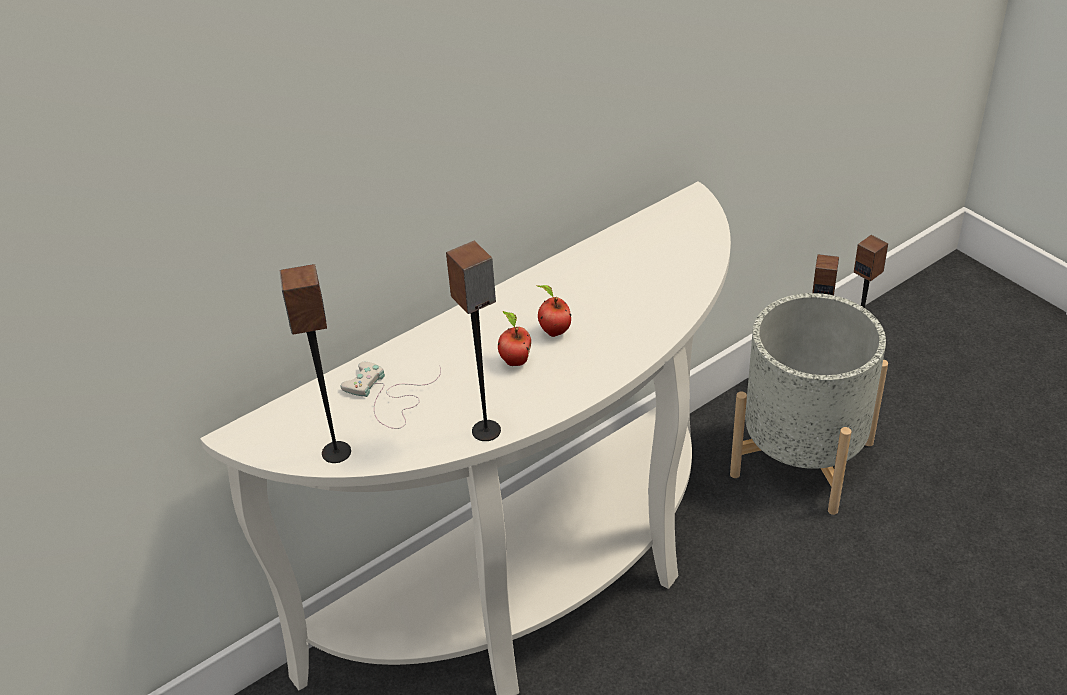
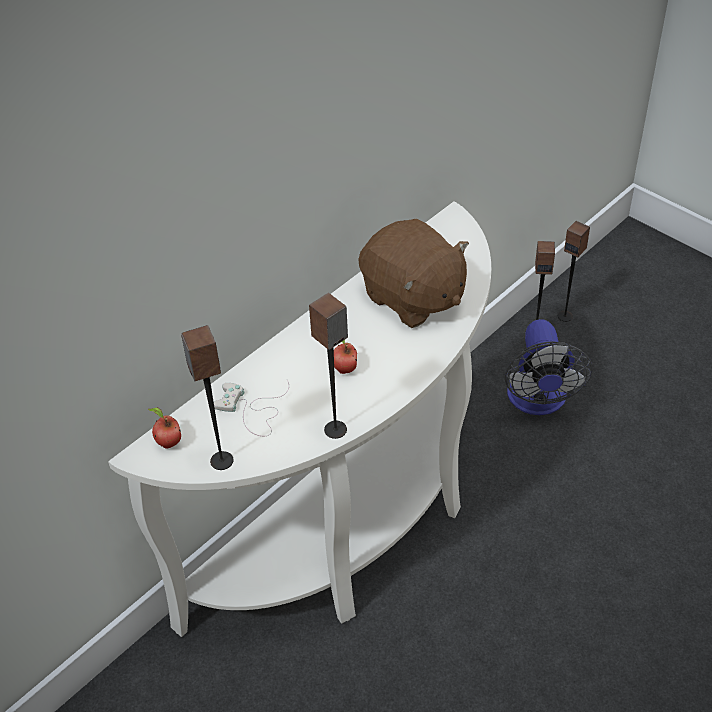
camera: 10 degrees left, 5 degrees up
apple [536,285,571,337] -> apple moved to [148,408,181,449]
grey planter [730,293,888,515] -> fan [505,319,593,415]
none -> brown plush toy [358,219,469,328]

